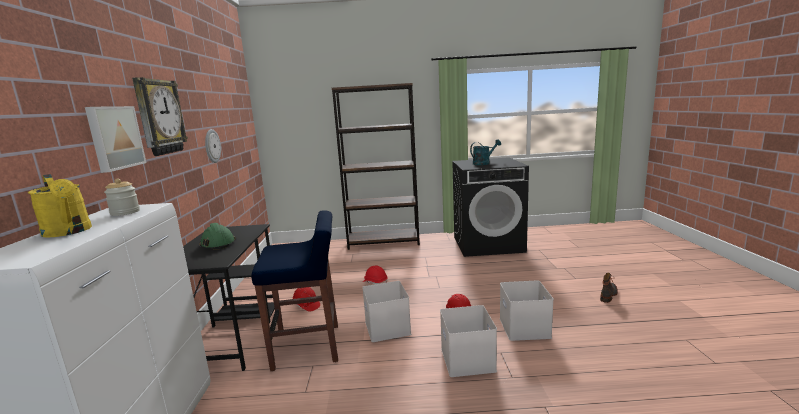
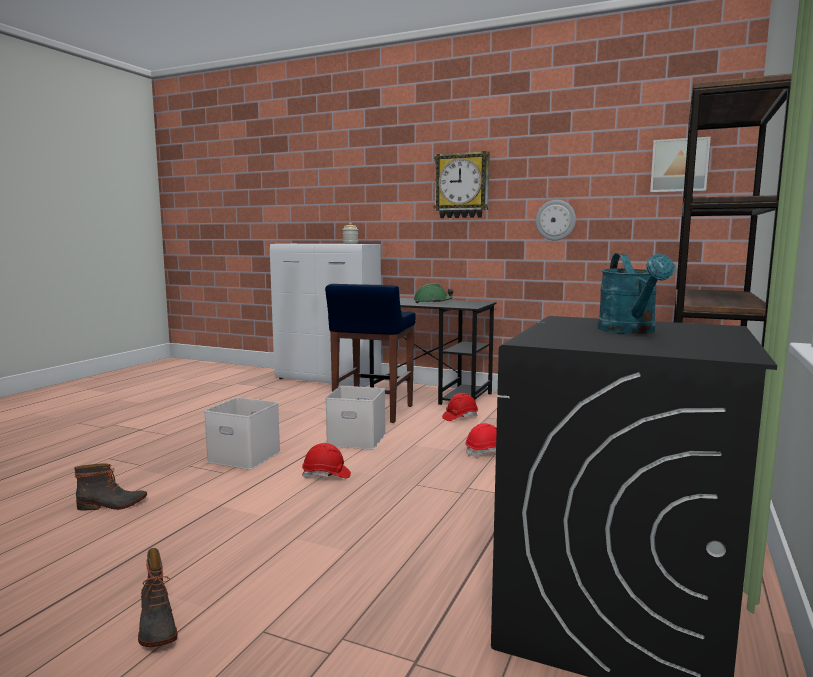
camera: 115 degrees right, 5 degrees down
yellow watering can [28,174,92,238] -> none
picture [85,106,146,173] -> picture moved to [650,137,711,193]
white storage box [500,280,554,341] -> none
none -> boot [74,464,147,511]

